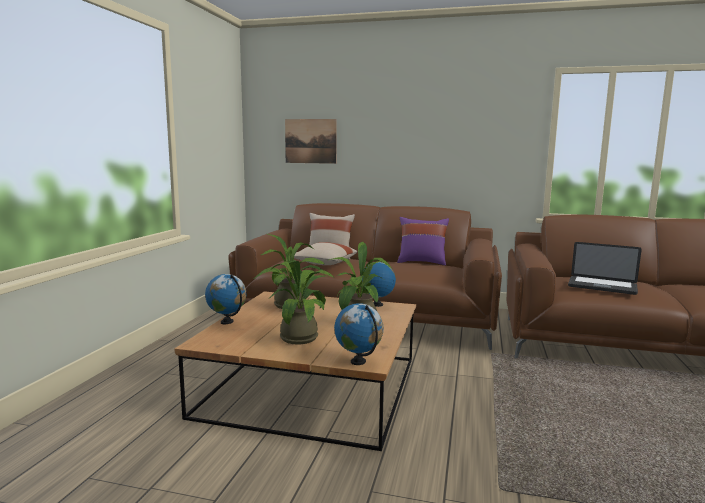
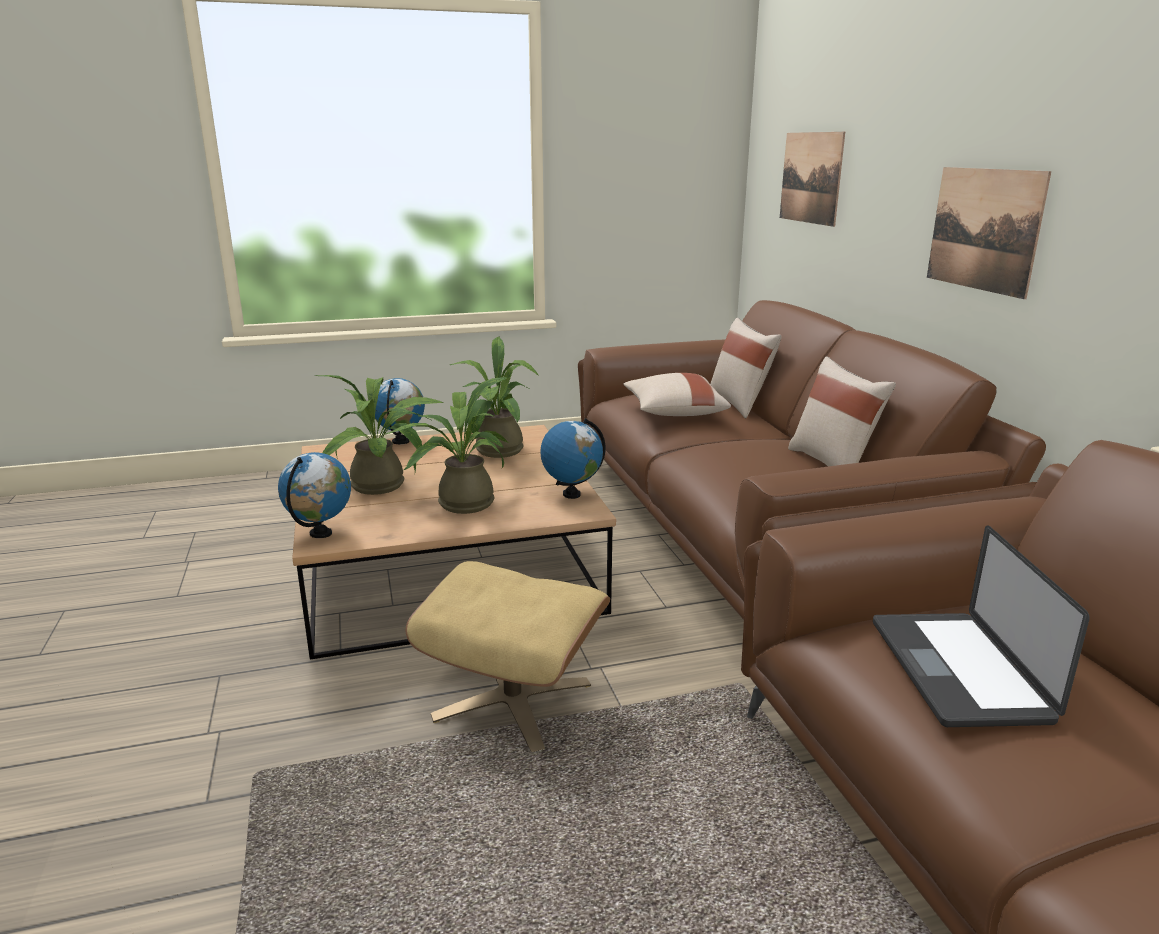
camera: 60 degrees right, 10 degrees up
purple pillow [397,217,449,266] -> beige pillow [788,356,896,466]
none -> beige ottoman [405,561,610,752]
none -> picture [927,167,1051,299]

